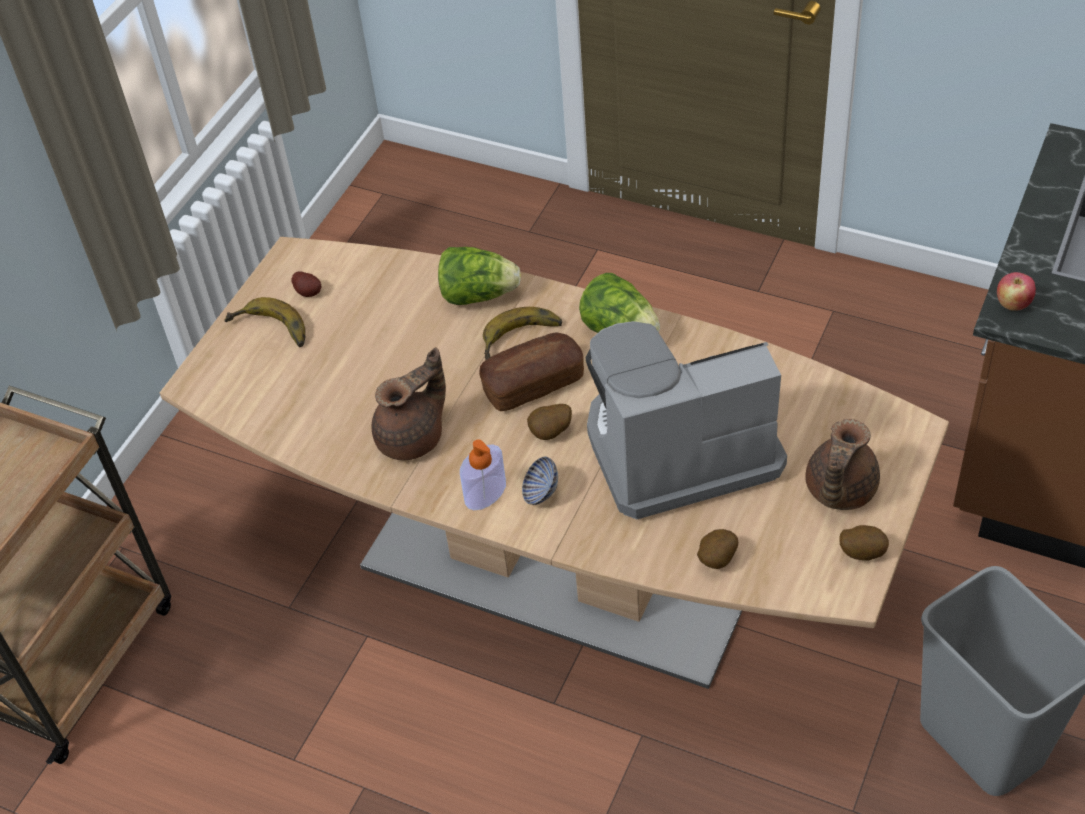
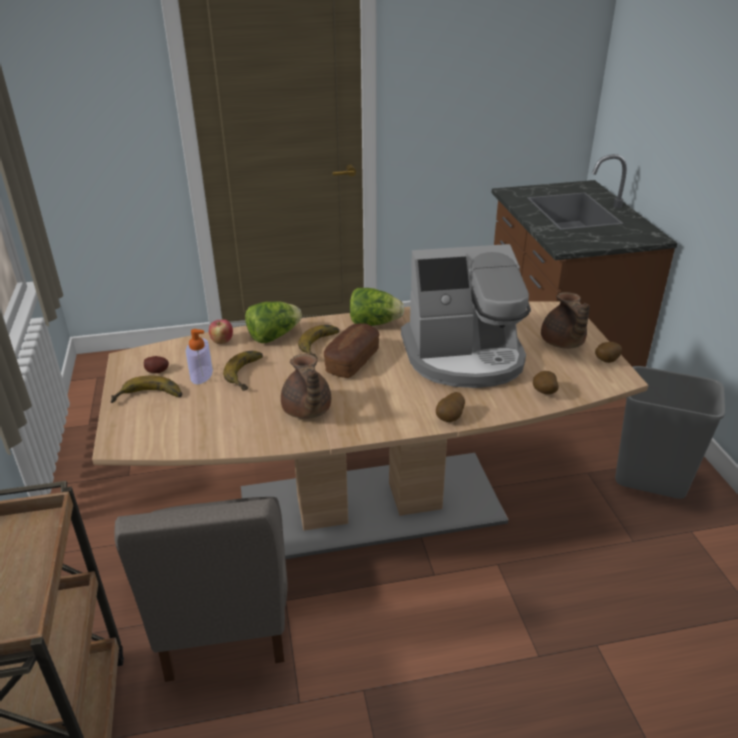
camera: 40 degrees left, 15 degrees down
brown teapot [372,347,446,460] -> brown teapot turned 150 degrees clockwise [281,354,331,419]
soap dispenser [460,439,506,510] -> soap dispenser moved to [186,329,213,384]
bowl [522,456,558,505] -> none
potato [527,404,572,440] -> potato moved to [436,392,465,422]
coffee machine [586,321,787,519] -> coffee machine turned 135 degrees counterclockwise [401,244,531,388]
apple [997,272,1036,311] -> apple moved to [209,319,233,344]
none -> grey chair [115,497,288,682]
none -> banana [223,351,263,391]

